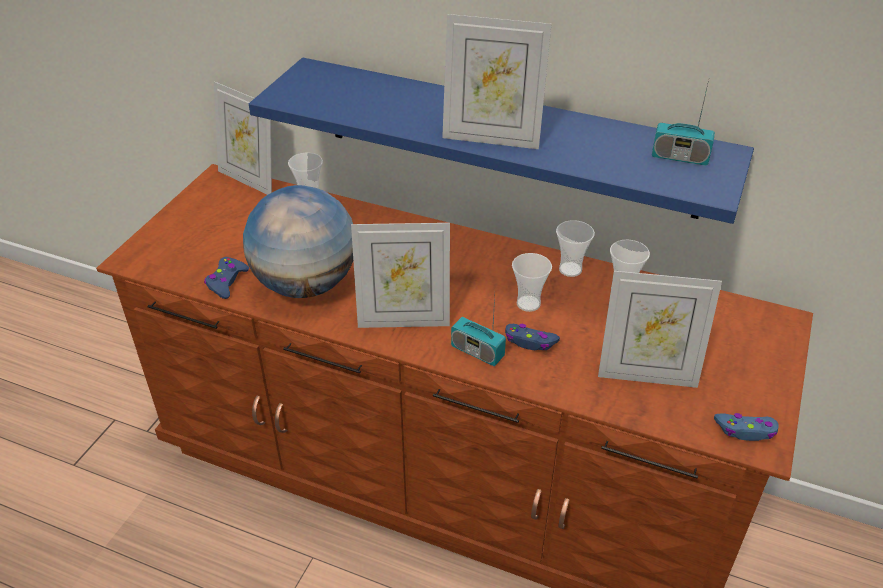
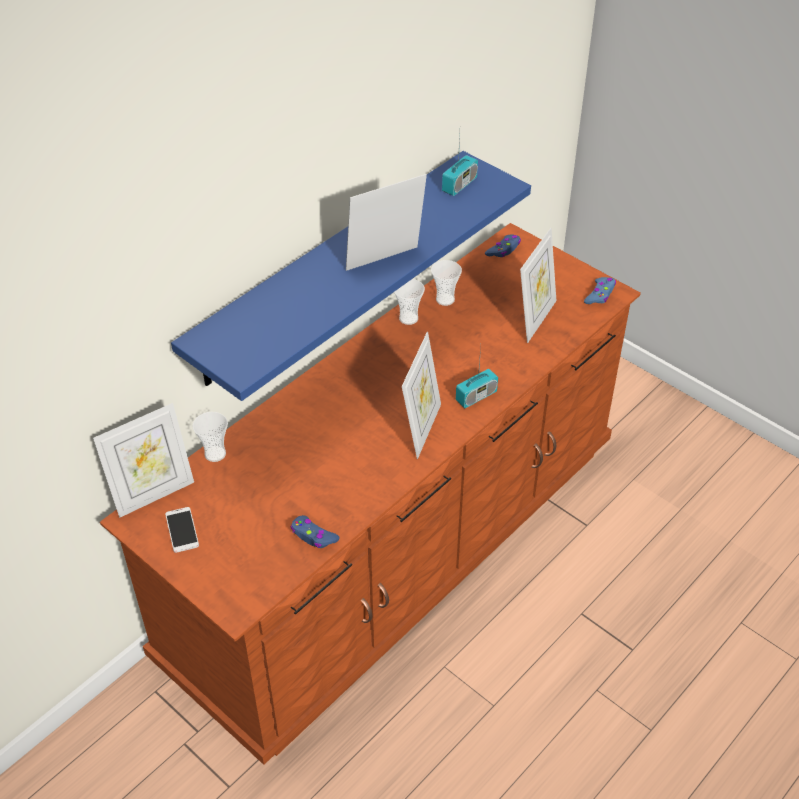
camera: 70 degrees left, 5 degrees up
globe [243,185,353,298] -> none
picture frame [442,14,551,149] -> picture frame turned 150 degrees counterclockwise [346,174,427,271]
blue game controller [505,324,560,350] -> blue game controller moved to [485,234,521,257]
cup [512,253,552,312] -> none
none -> phone [165,507,199,553]

